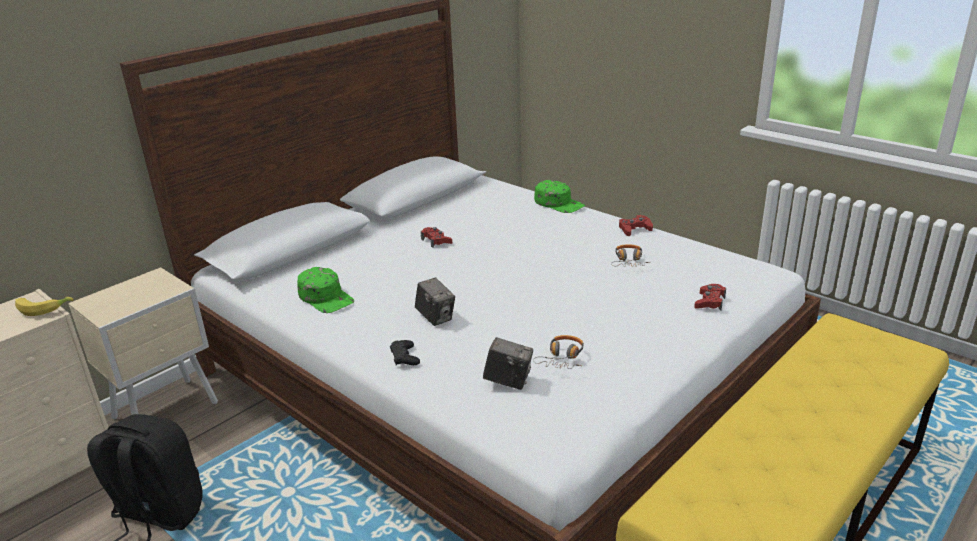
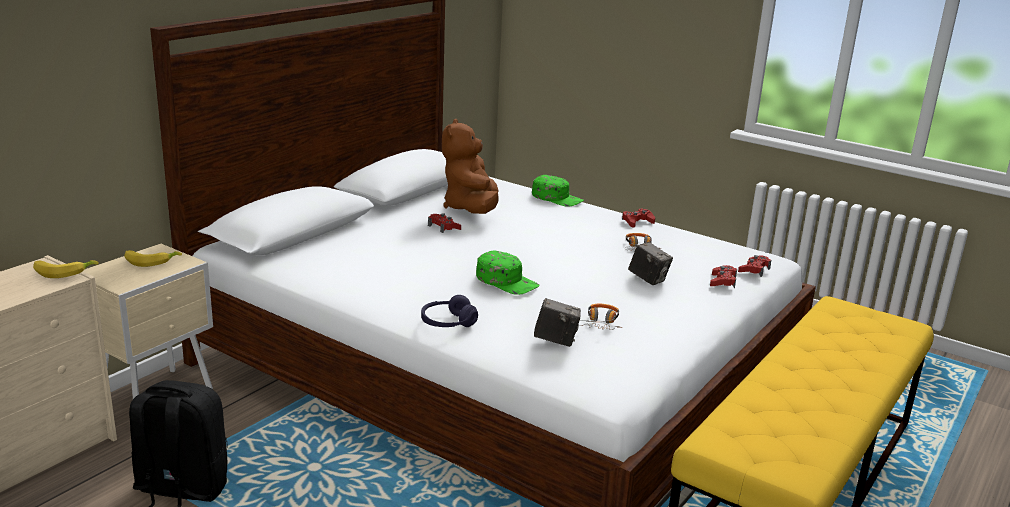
camera: 10 degrees left, 5 degrees down
green cap [297,267,354,313] -> green cap moved to [476,251,540,295]
black game controller [390,340,420,365] -> purple headphones [421,295,478,327]
camera [415,278,455,326] -> camera moved to [628,242,673,285]
none -> banana [124,250,182,267]
none -> brown plush toy [442,119,499,214]
none -> red game controller [738,255,771,277]

